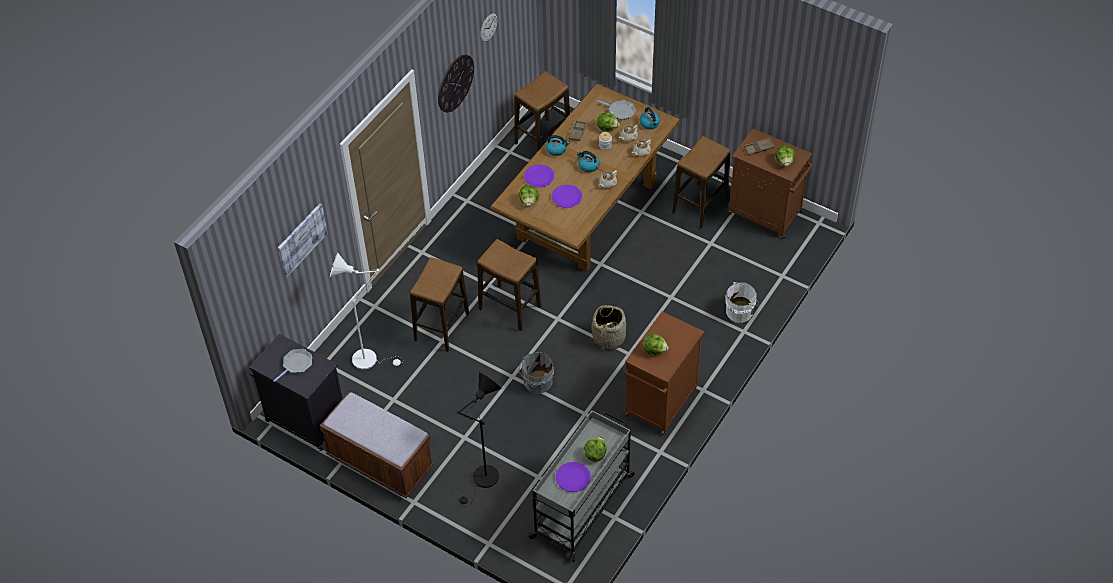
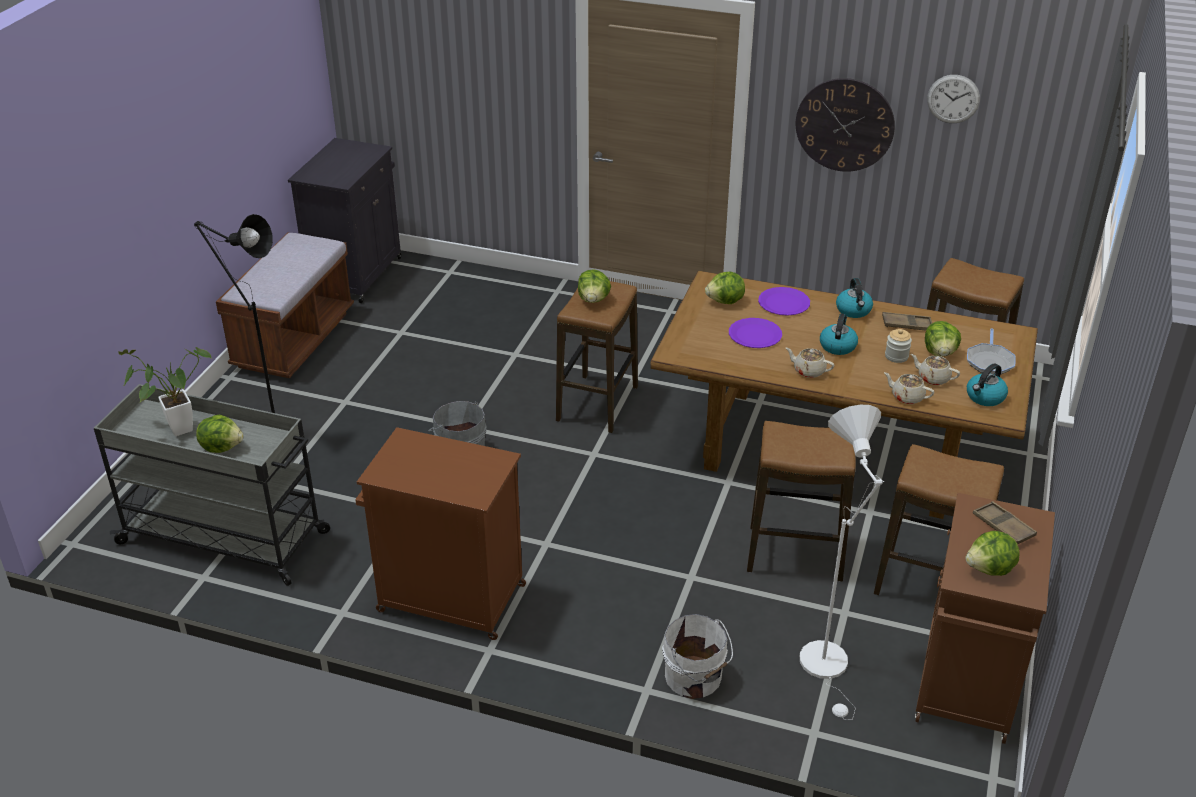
camera: 75 degrees right, 15 degrees down
frying pan [273,349,312,382] -> none
picture [278,203,328,278] -> none
white floor lamp [330,252,402,370] -> white floor lamp moved to [800,405,884,720]
stool [410,257,469,352] -> stool moved to [747,421,856,581]
purple plate [556,462,591,492] -> potted plant [118,347,211,436]
basket [591,305,626,350] -> none
lettuce [643,334,668,356] -> lettuce moved to [578,269,611,303]

